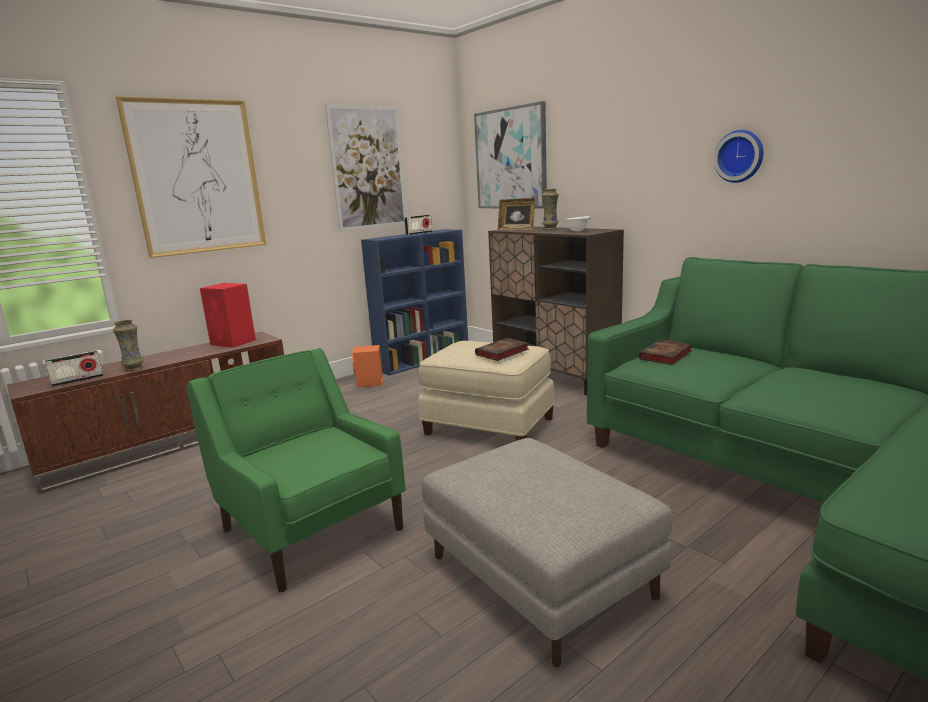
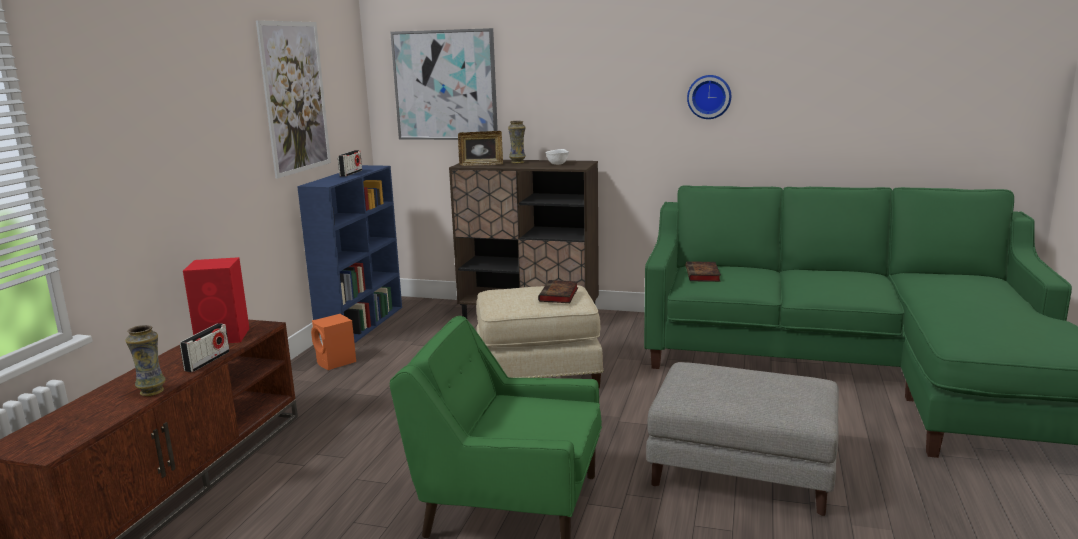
camera: 35 degrees left, 0 degrees up
radio [45,351,104,387] -> radio moved to [180,323,230,372]
picture [116,96,266,258] -> none

